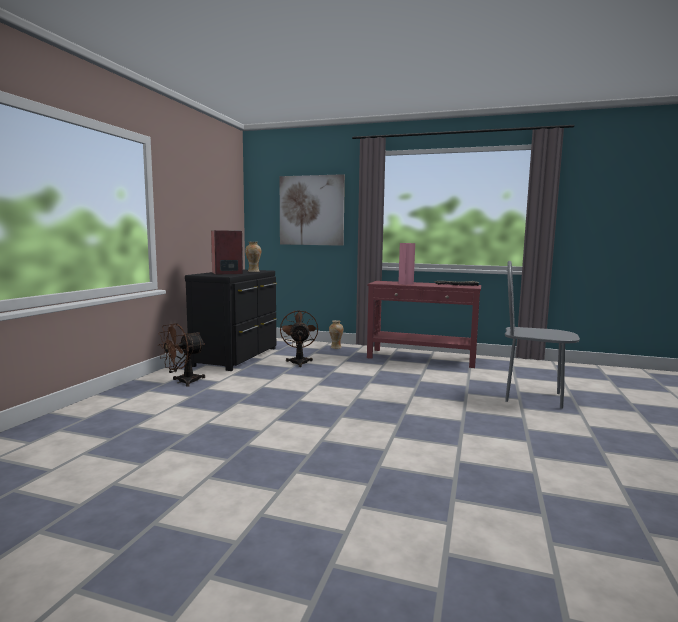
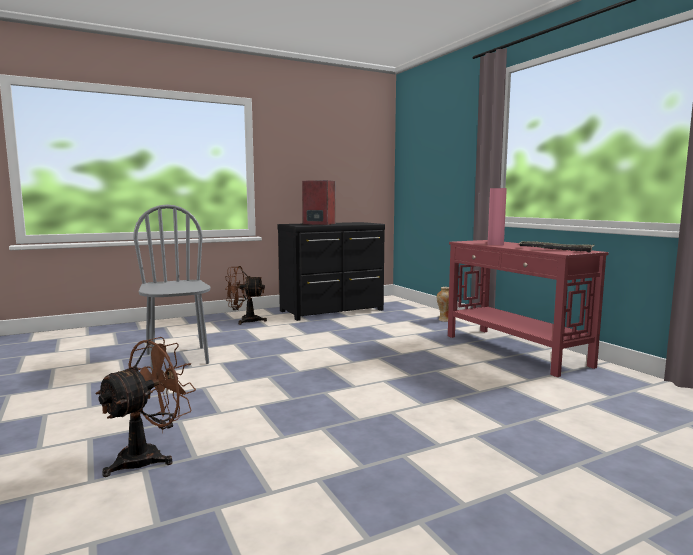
camera: 45 degrees right, 0 degrees up
vase [245,242,261,272] -> none
picture [280,174,345,246] -> none
brown fan [280,310,318,367] -> brown fan moved to [95,337,196,477]
grey chair [505,261,580,409] -> grey chair moved to [133,204,210,371]

